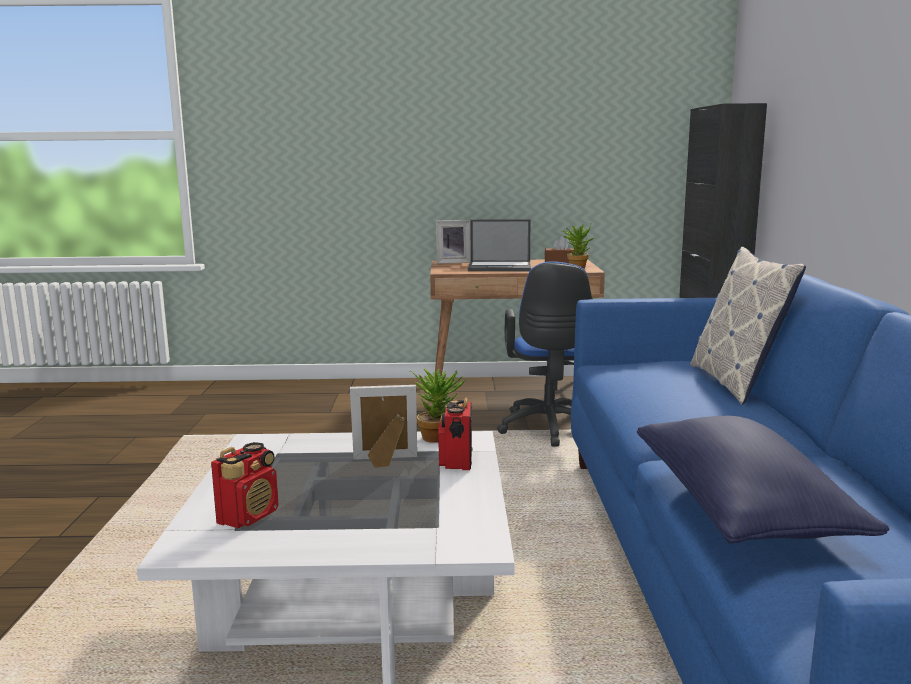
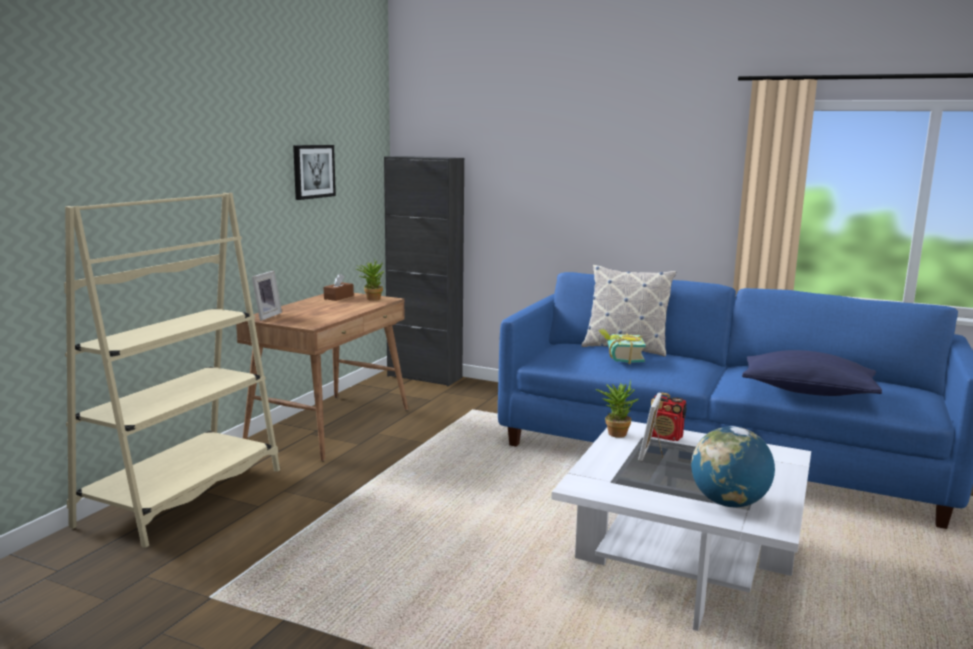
camera: 65 degrees left, 0 degrees up
radio [211,442,279,529] -> globe [691,426,775,507]
laptop [468,219,531,271] -> none
blue office chair [497,261,592,447] -> none
none -> beige bookcase [64,193,280,548]
none -> picture [293,145,336,200]
none -> book [599,329,646,364]

